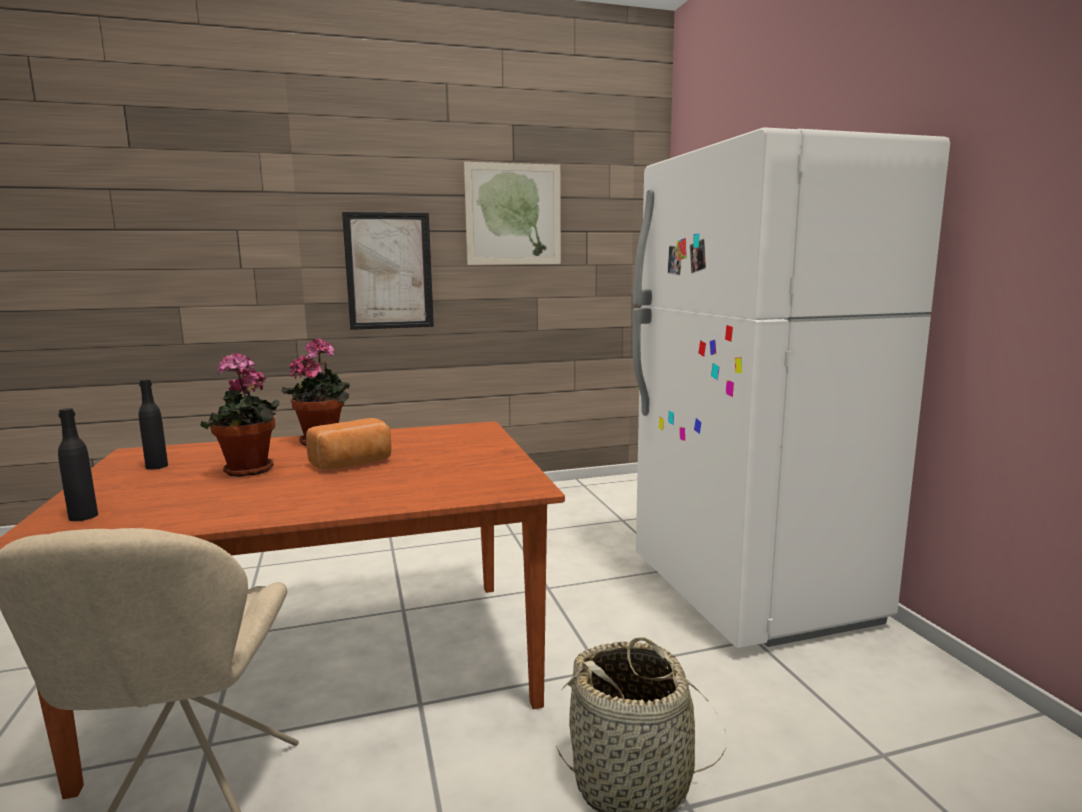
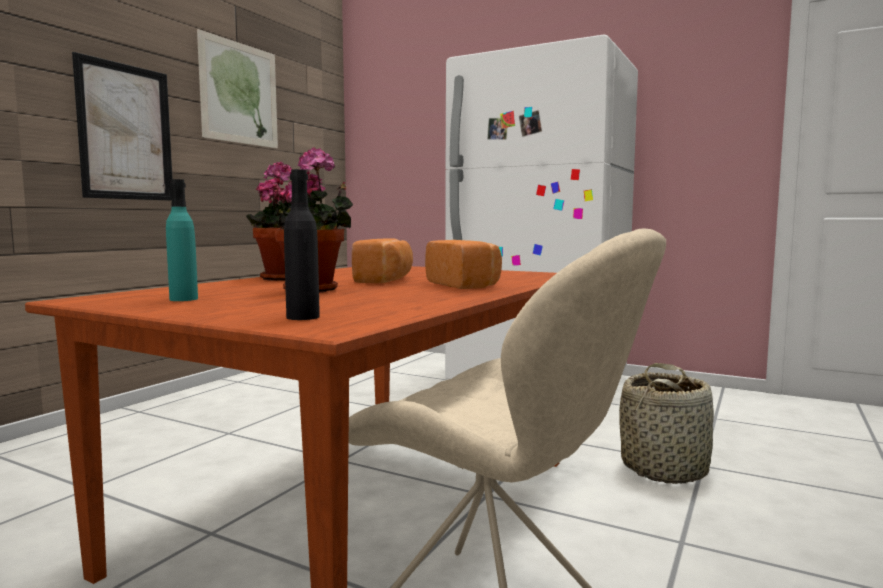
camera: 45 degrees left, 5 degrees down
black bottle [139,379,168,470] -> turquoise bottle [166,179,198,301]
none -> bread [425,240,502,289]

